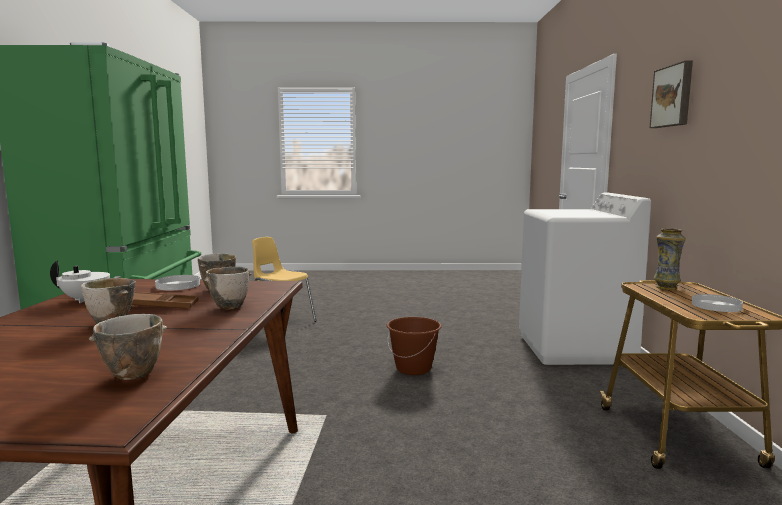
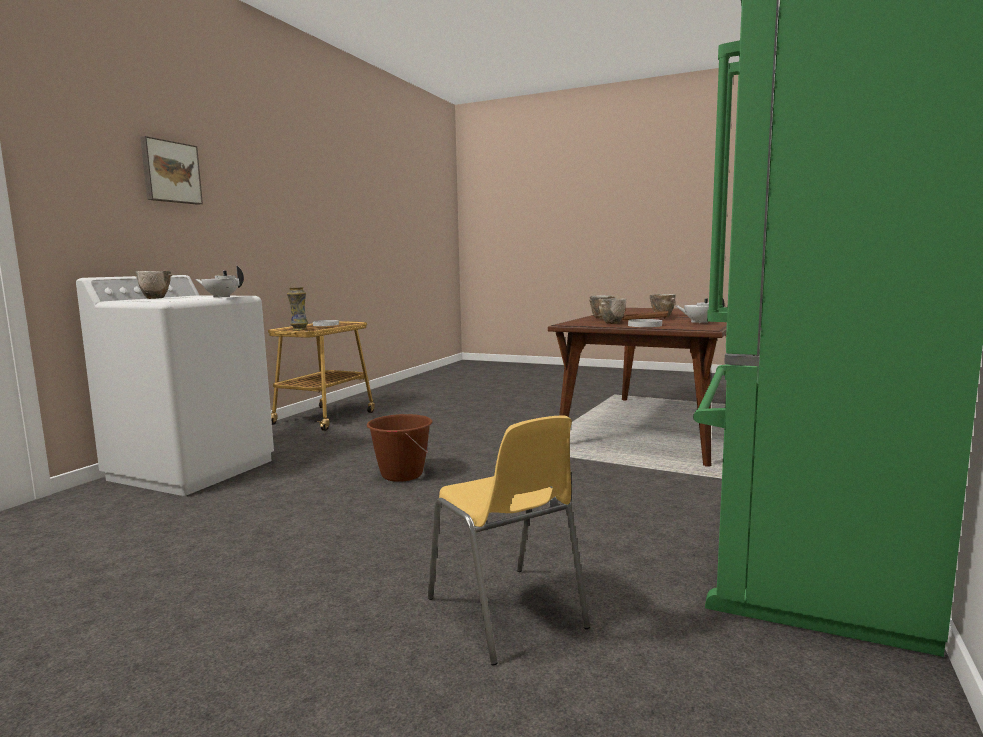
camera: 155 degrees left, 0 degrees up
bowl [89,314,167,380] -> bowl moved to [135,271,172,299]
none -> white teapot [195,266,244,298]

